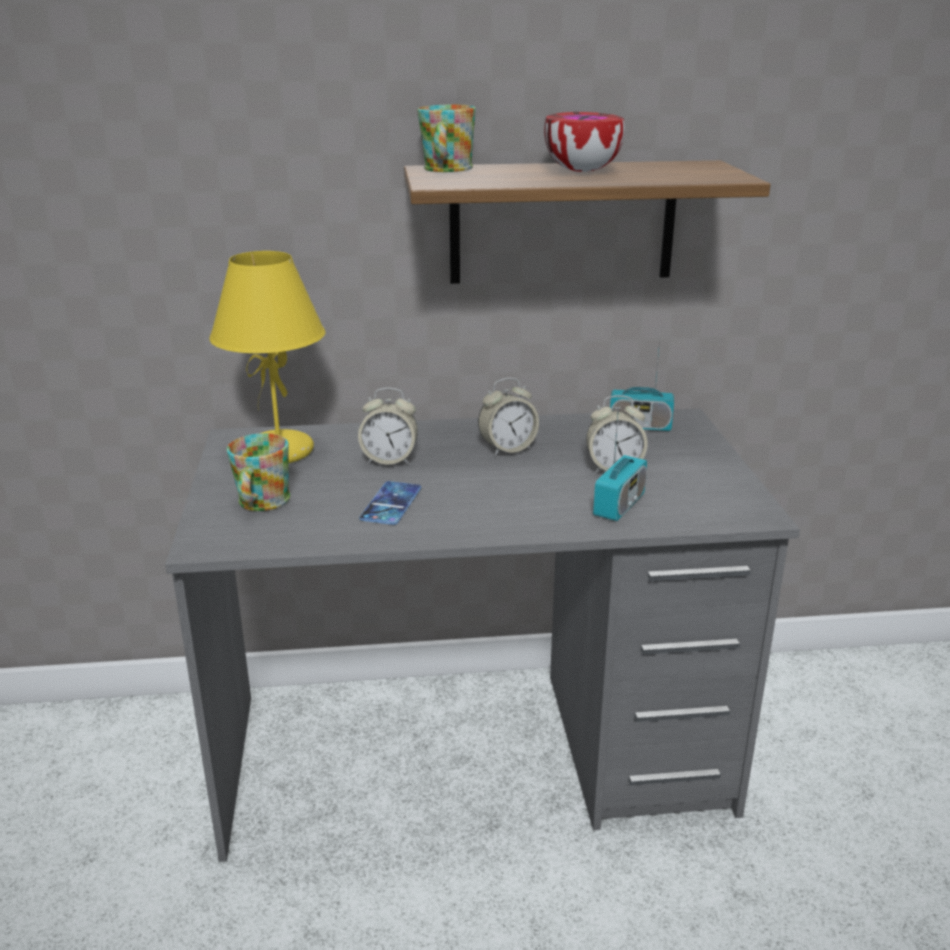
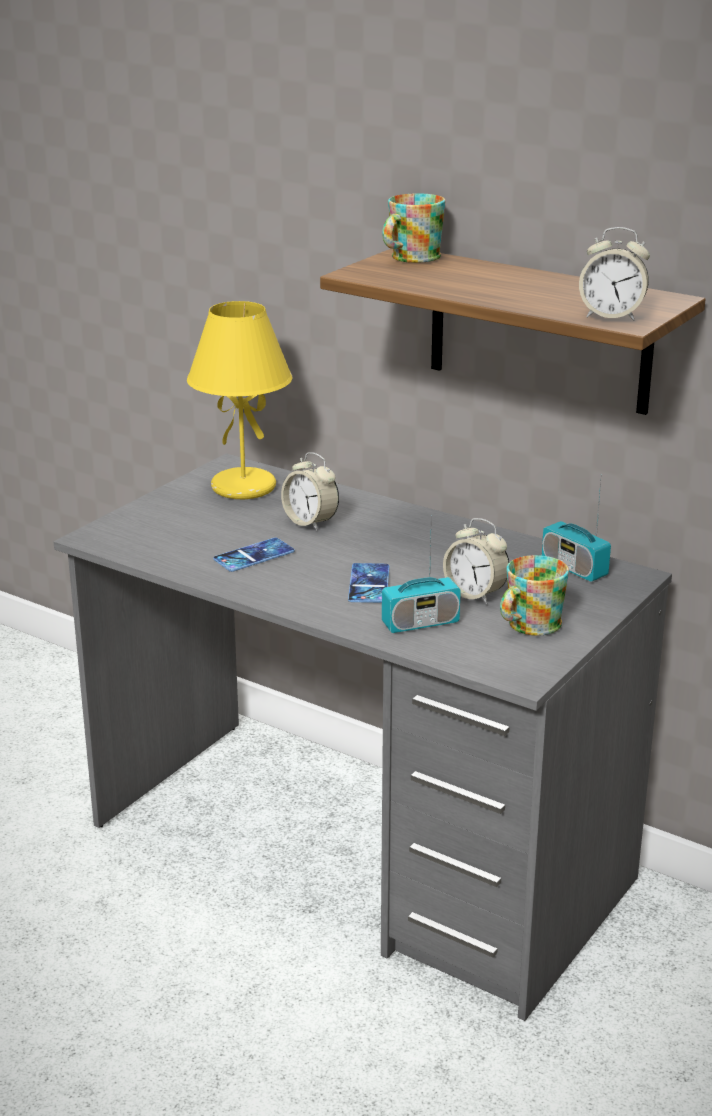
camera: 40 degrees right, 0 degrees up
mug [227,433,290,511] -> mug moved to [500,555,569,636]
alarm clock [478,378,539,456] -> alarm clock moved to [579,227,650,321]
bowl [544,112,625,172] -> none
none -> phone [348,563,389,603]

